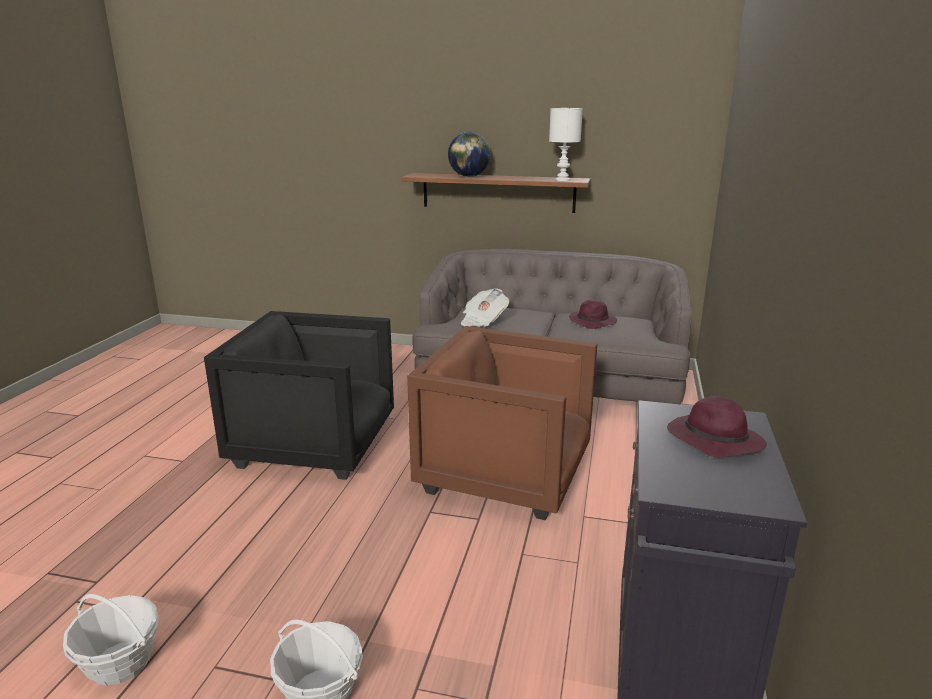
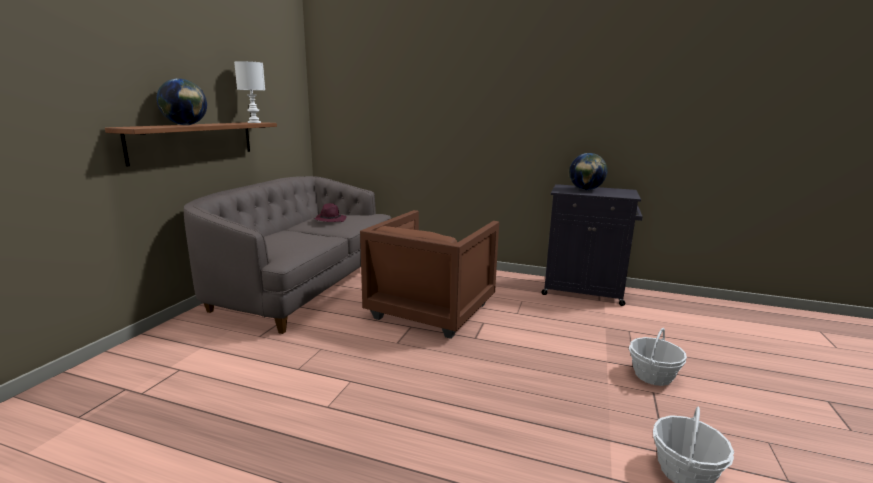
camera: 85 degrees left, 5 degrees down
black armchair [204,311,394,480] -> none
newspaper [461,288,509,327] -> none
purple hat [667,396,767,457] -> globe [569,153,607,190]

